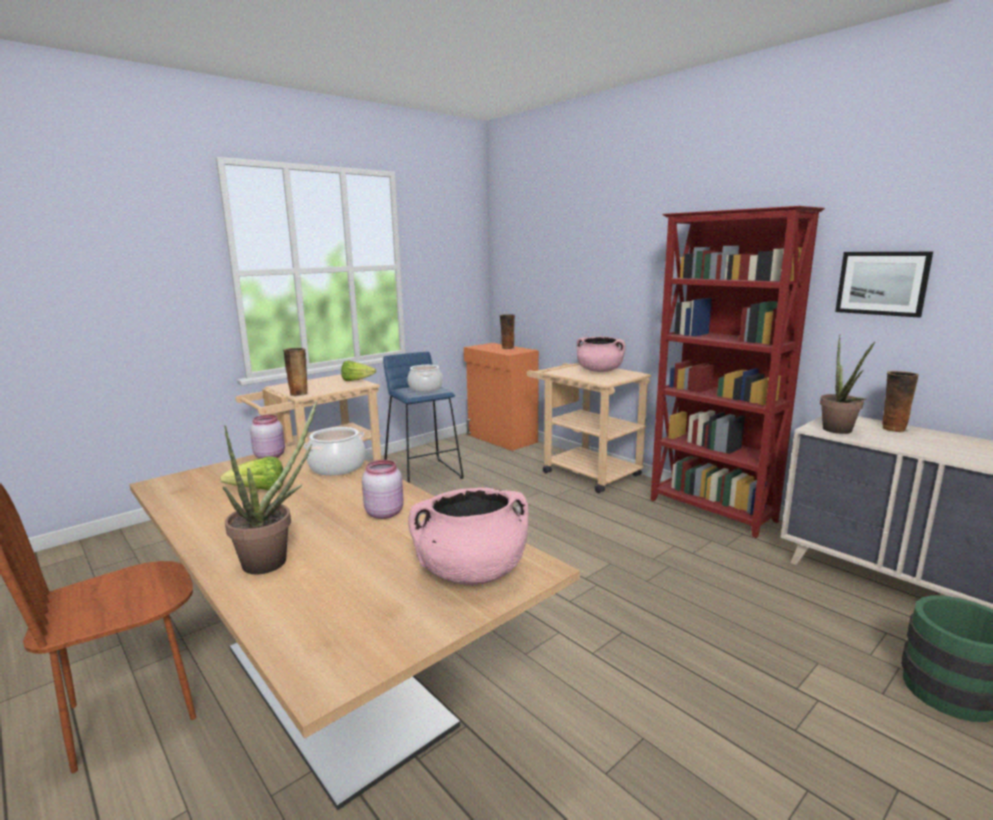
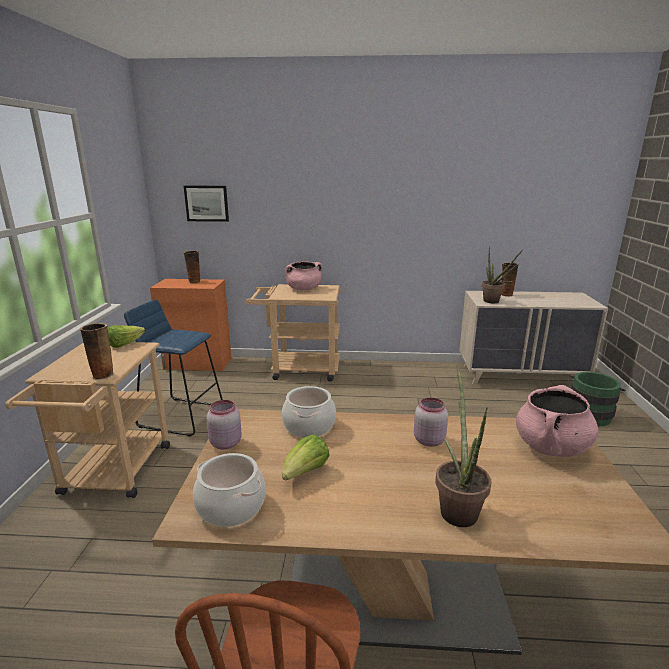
camera: 45 degrees left, 5 degrees up
cooking pot [408,365,443,392] -> cooking pot moved to [193,453,266,527]
red bookcase [651,206,825,538] -> none
picture [835,252,933,318] -> picture moved to [184,186,229,222]

